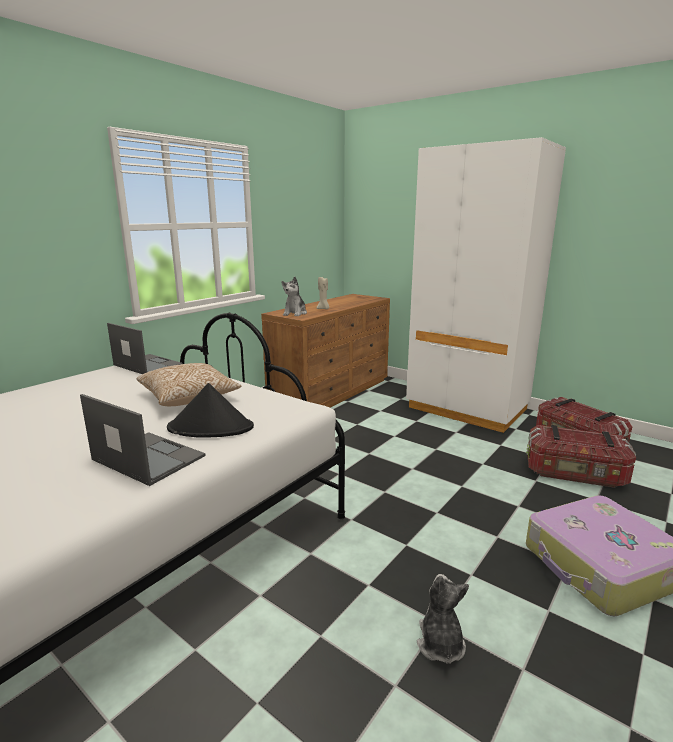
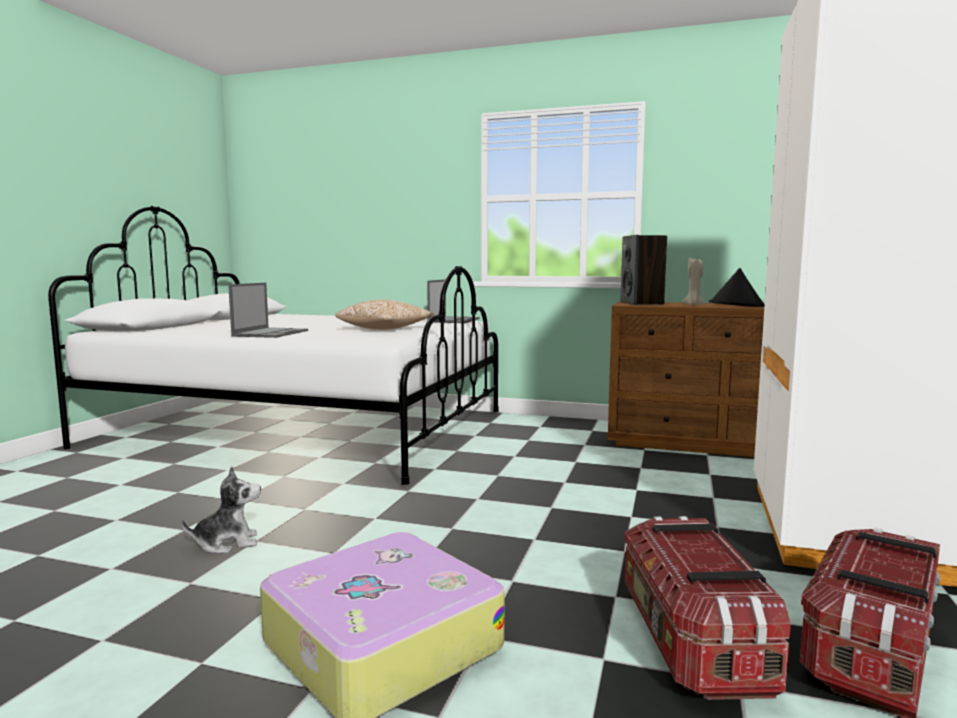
camera: 70 degrees right, 10 degrees down
black hat [167,383,254,437] -> black hat moved to [709,268,765,307]
plush toy [281,277,307,316] -> speaker [620,235,667,305]

